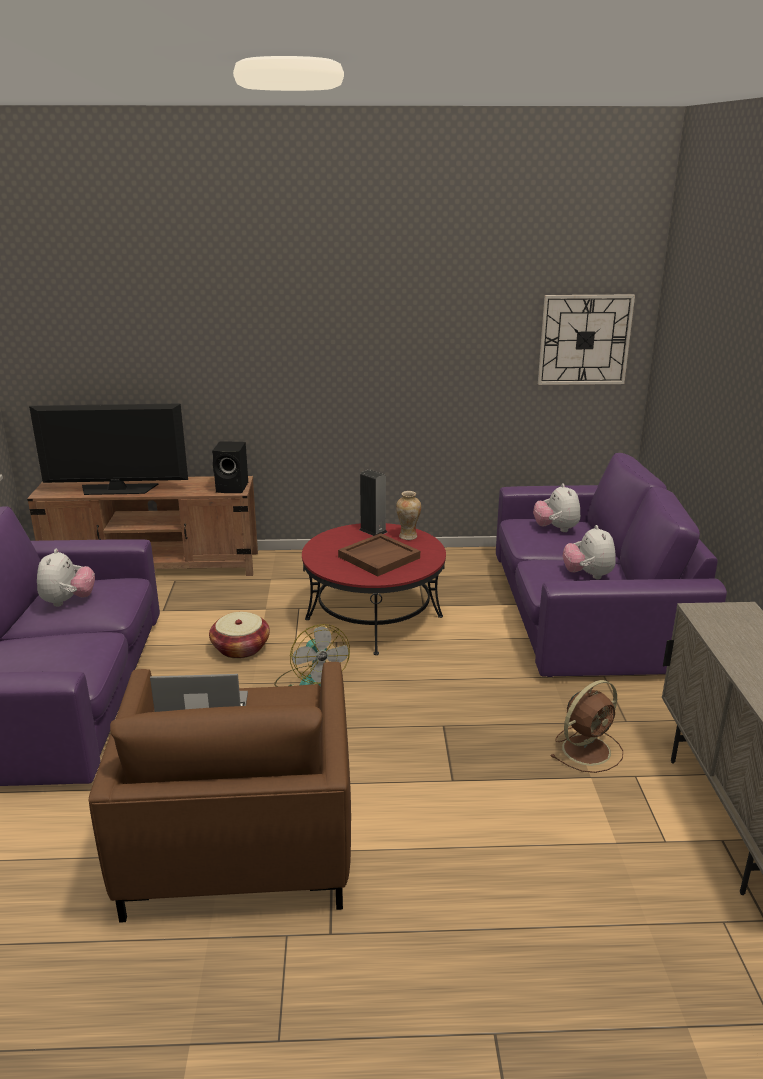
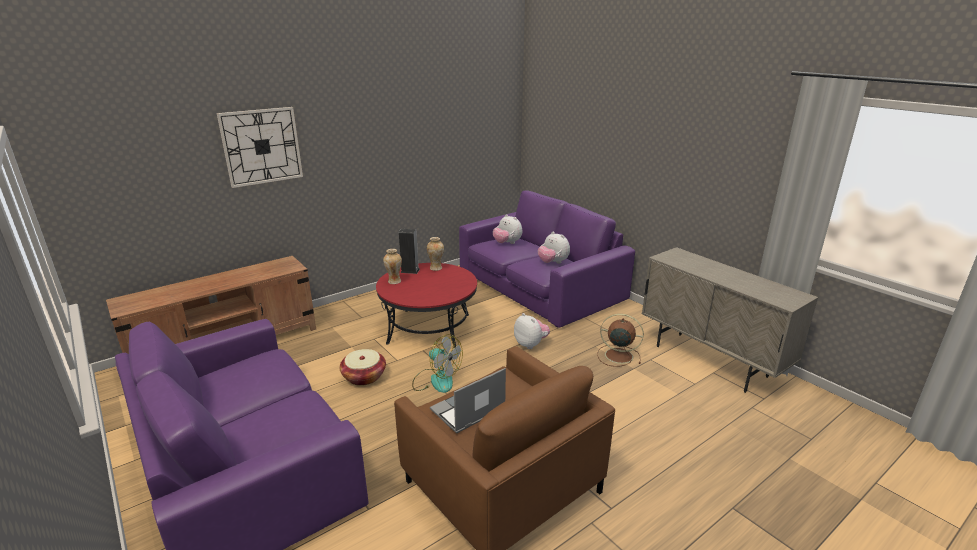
camera: 35 degrees left, 0 degrees up
television [29,403,188,495] -> none
plush toy [37,549,95,607] -> plush toy moved to [514,313,550,349]
black speaker [212,441,248,493] -> none
brown tray [338,533,420,576] -> none
wall clock [538,295,635,385] -> wall clock moved to [217,107,303,188]
brown fan [551,680,623,773] -> brown fan turned 90 degrees counterclockwise [597,314,644,367]
none -> vase [383,249,402,284]

